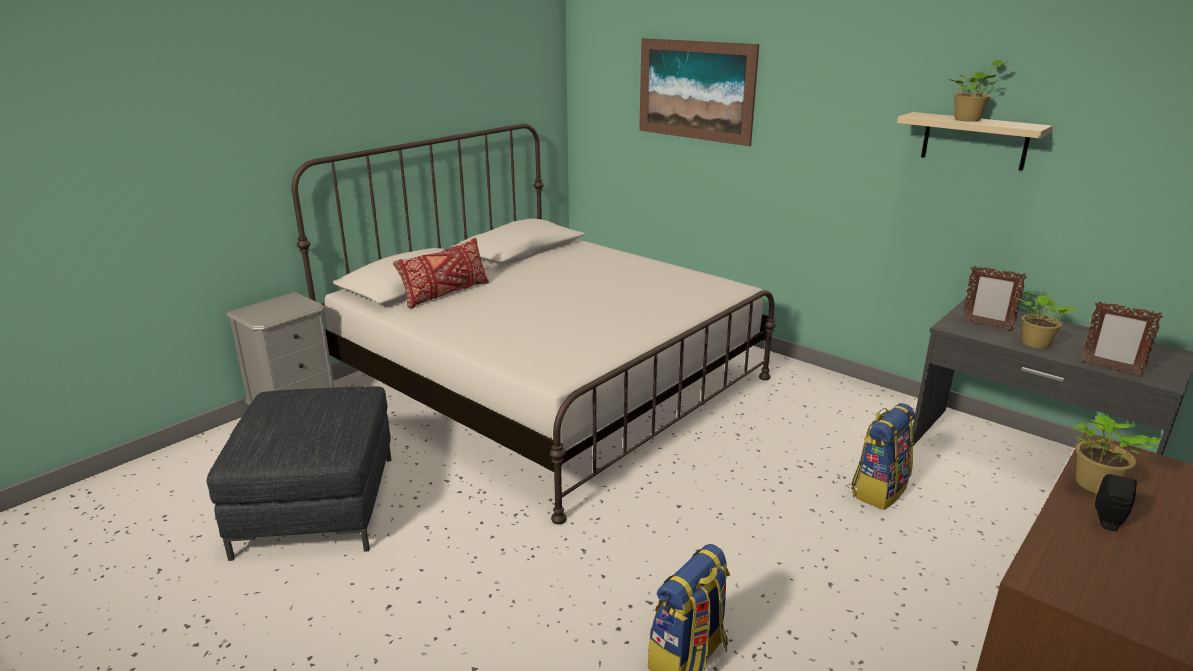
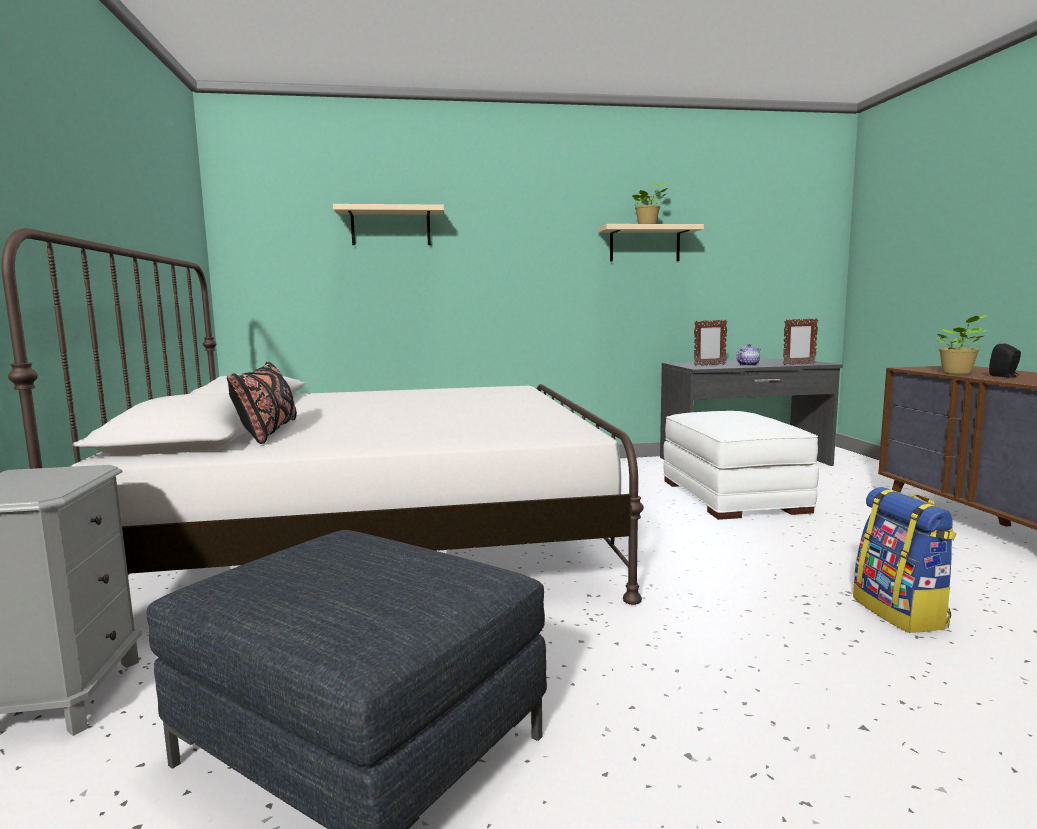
camera: 50 degrees left, 15 degrees down
red pillow [393,238,489,308] -> black pillow [227,361,297,444]
picture [639,38,759,146] -> beige shelf [333,204,444,245]
backpack [851,403,915,510] -> white ottoman [663,411,819,520]
potted plant [1017,292,1076,349] -> teapot [736,344,761,366]

